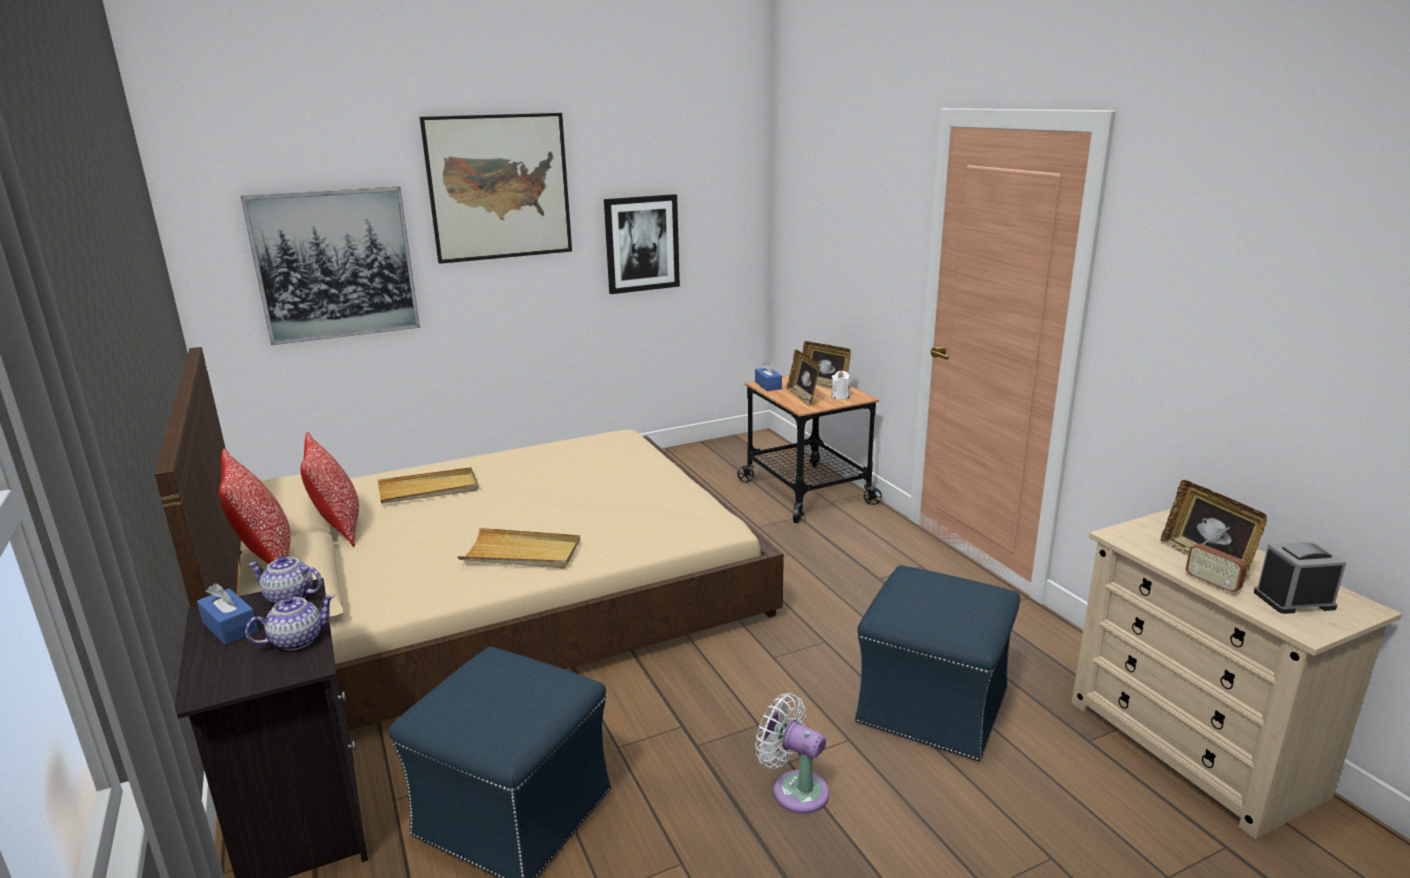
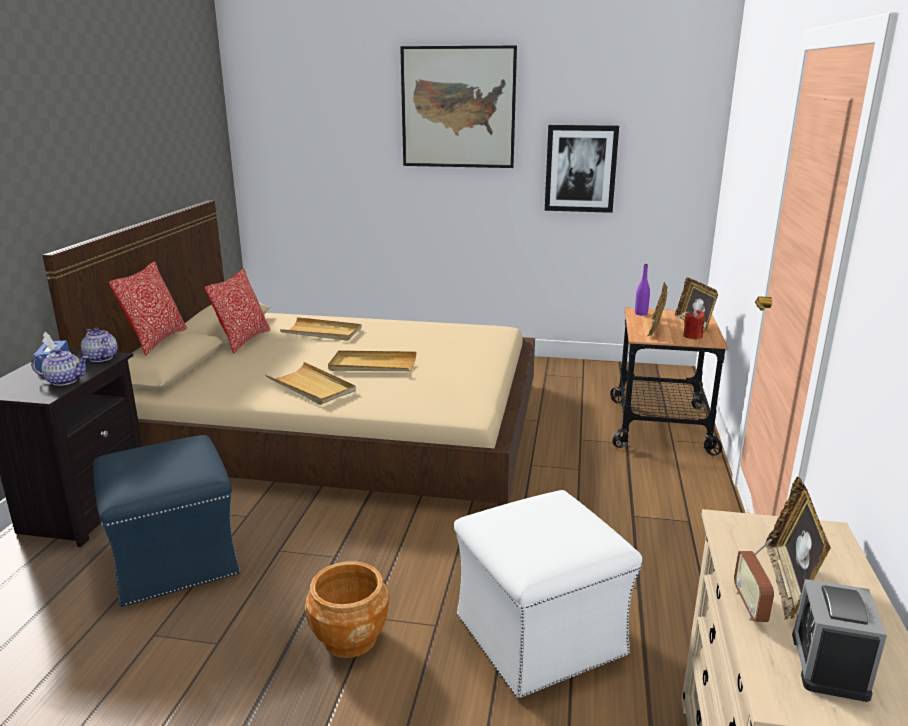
camera: 35 degrees right, 0 degrees up
picture [241,187,420,345] -> none
blue tissue box [755,359,782,391] -> purple bottle [635,264,650,315]
white fan [755,693,829,814] -> brown planter [305,562,390,658]
white candle [831,371,851,400] -> red candle [683,310,705,339]
blue ottoman [855,565,1020,761] -> white ottoman [454,490,642,698]
alarm clock [1254,541,1347,614] -> alarm clock turned 105 degrees counterclockwise [792,579,887,702]
none -> beige tray [328,350,416,371]

